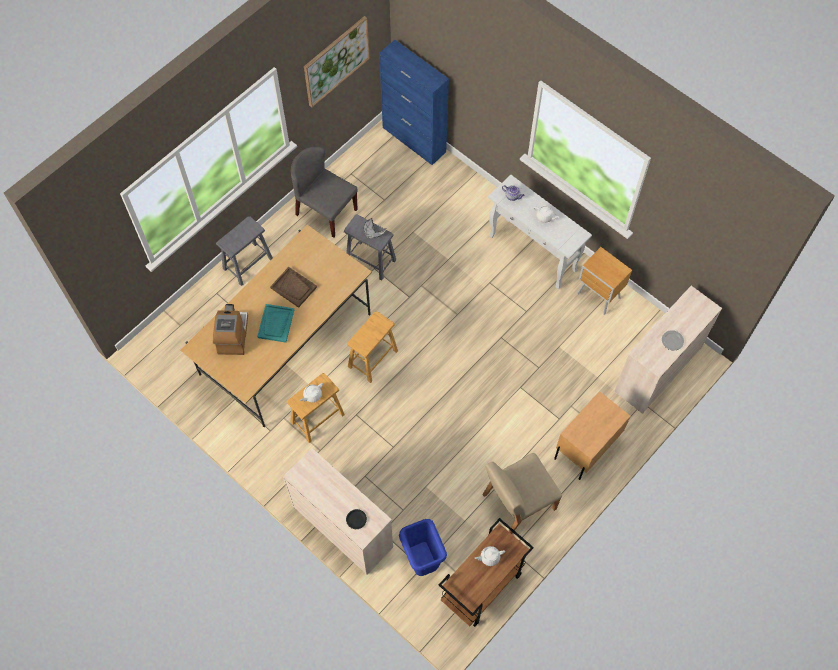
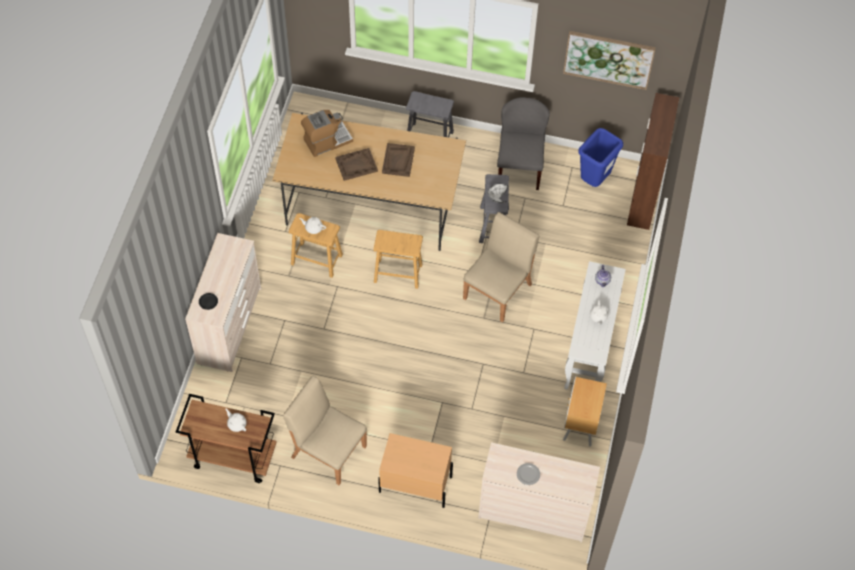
camera: 60 degrees right, 5 degrees down
turquoise tray [257,304,294,343] -> brown tray [335,148,378,181]
blue cabinet [379,40,449,165] -> brown cabinet [627,93,679,230]
blue trash can [399,519,447,576] -> blue trash can moved to [578,128,623,187]
none -> beige chair [463,212,539,322]

